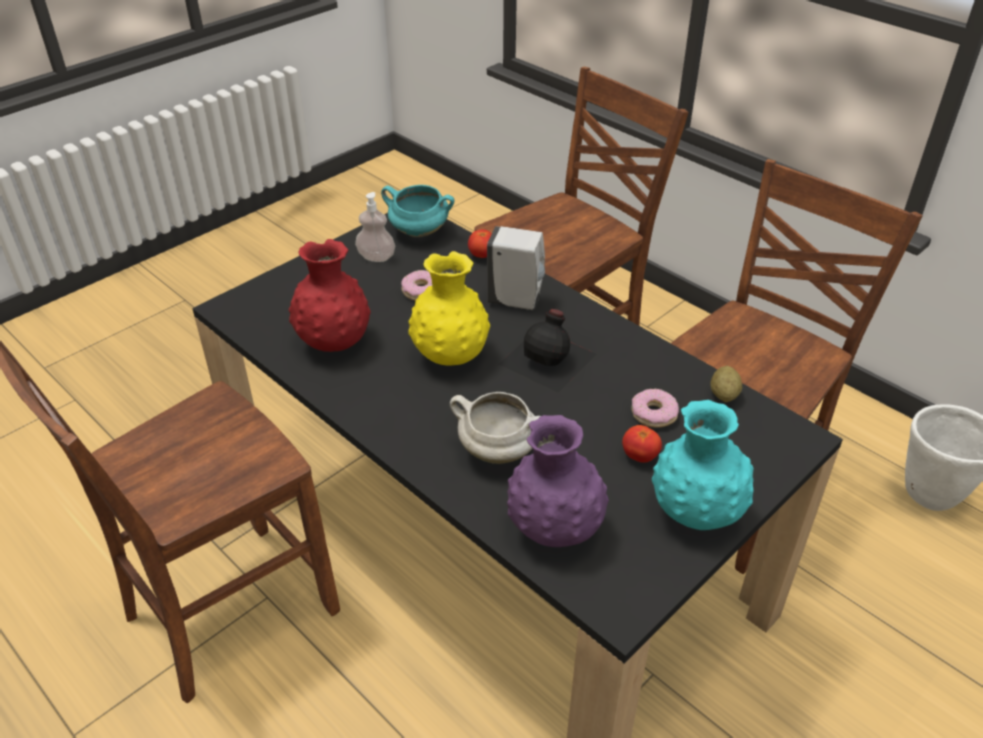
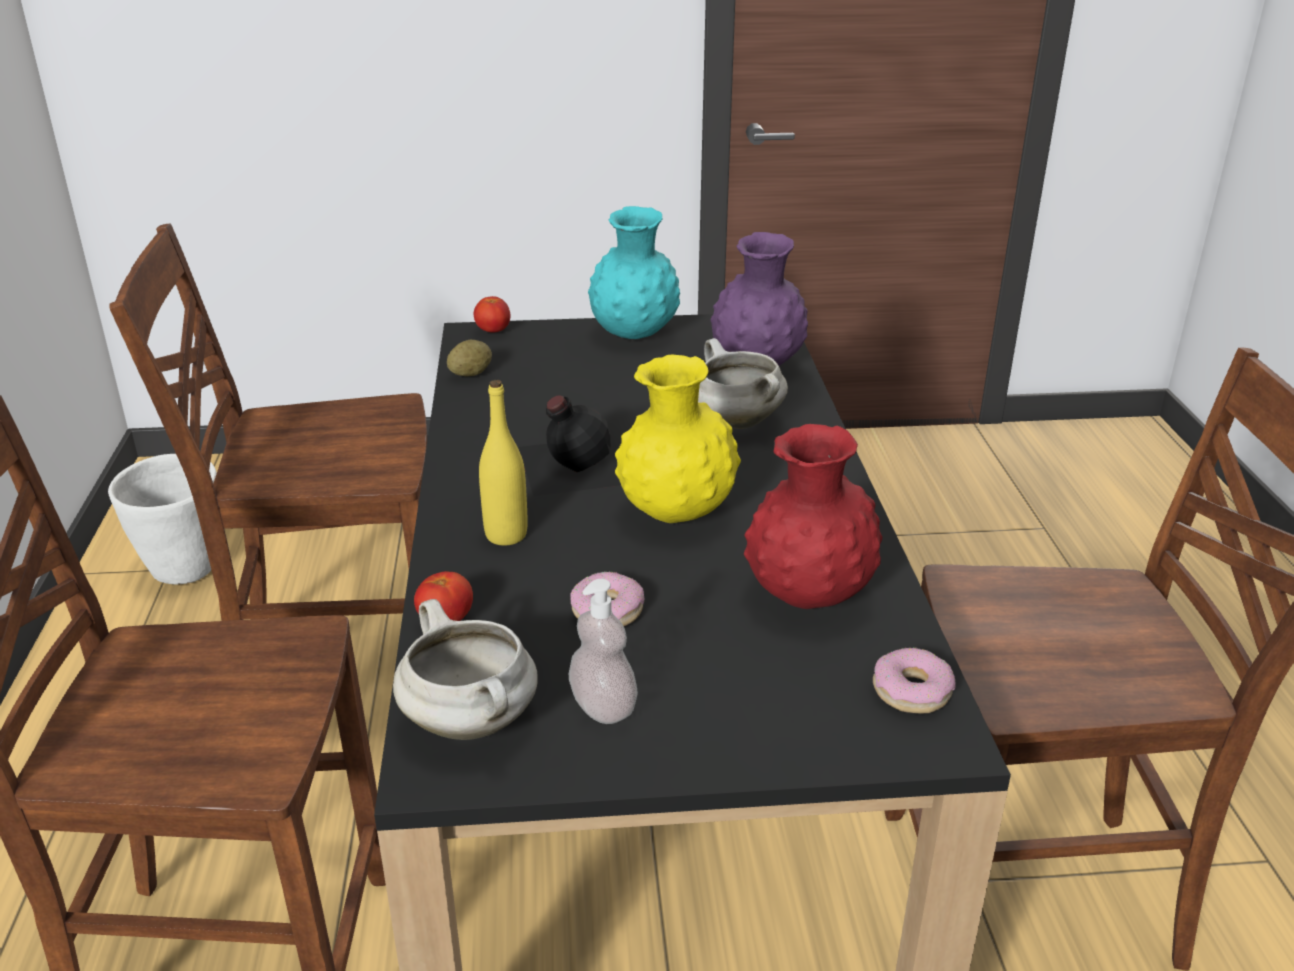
camera: 140 degrees left, 10 degrees down
turquoise cooking pot [381,185,454,237] -> white cooking pot [393,599,538,740]
white soap dispenser [487,226,545,310] -> yellow bottle [479,380,528,546]
tomato [622,425,662,463] -> tomato moved to [474,296,511,333]
donut [631,389,679,428] -> donut moved to [873,647,956,714]

